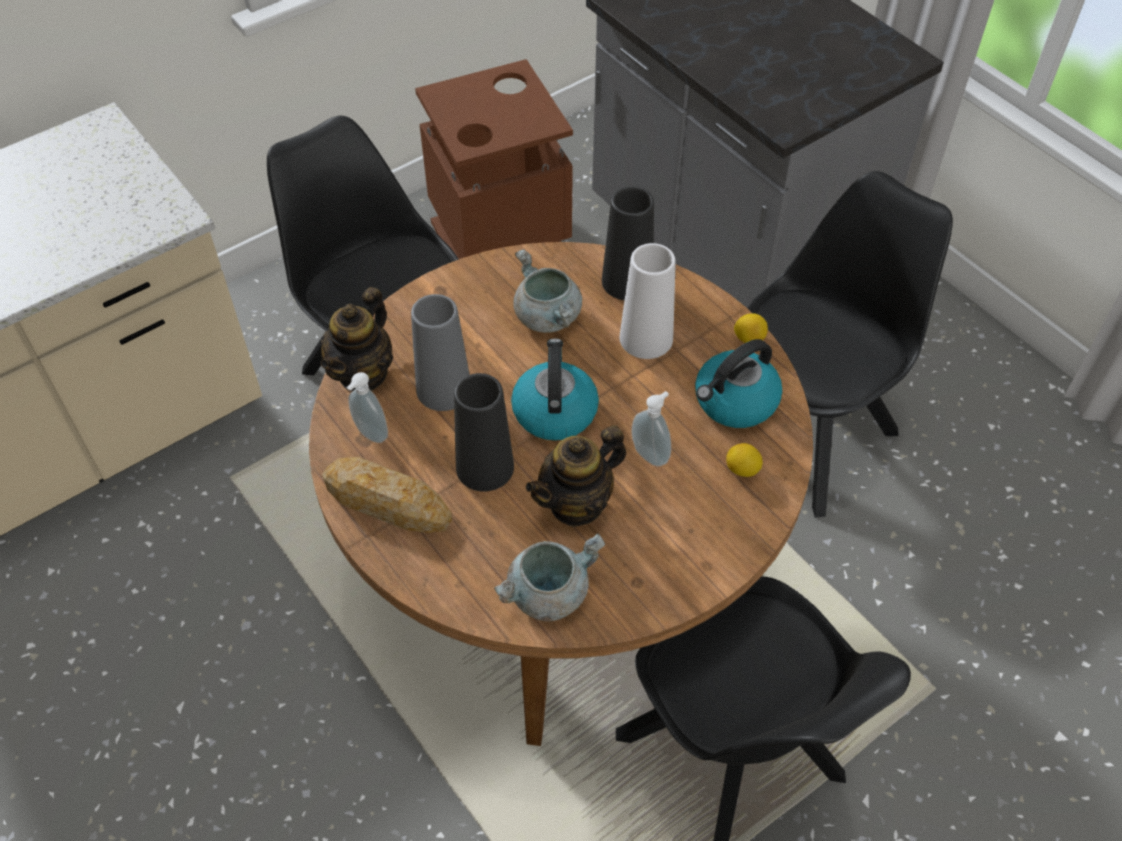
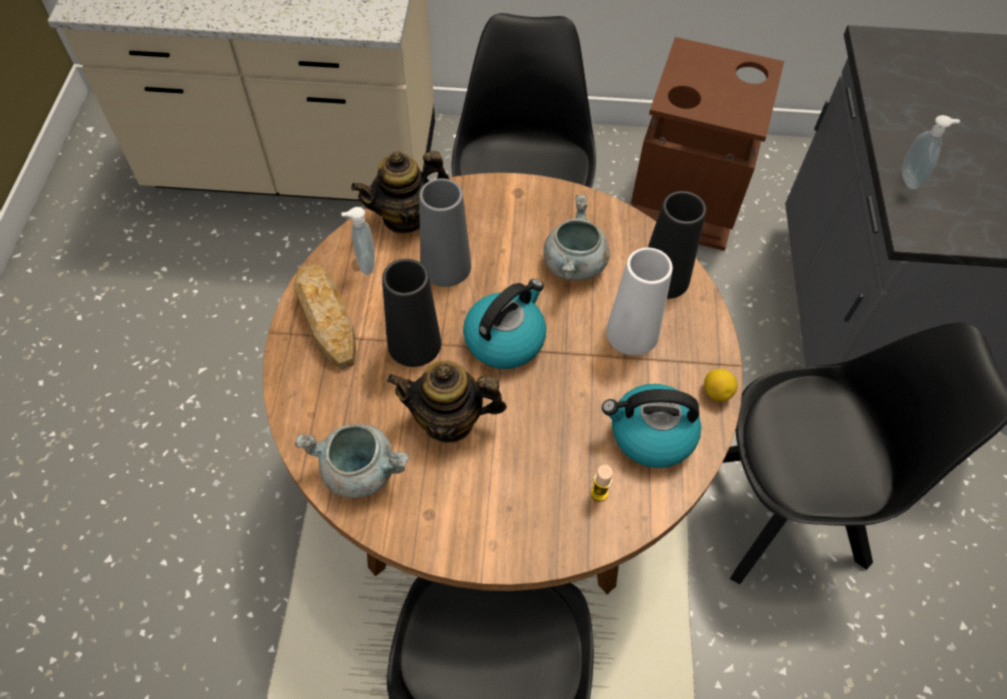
camera: 40 degrees right, 5 degrees up
soap dispenser [631,391,671,467] -> soap dispenser moved to [901,115,960,189]
lemon [726,443,763,477] -> candle [591,465,613,502]

